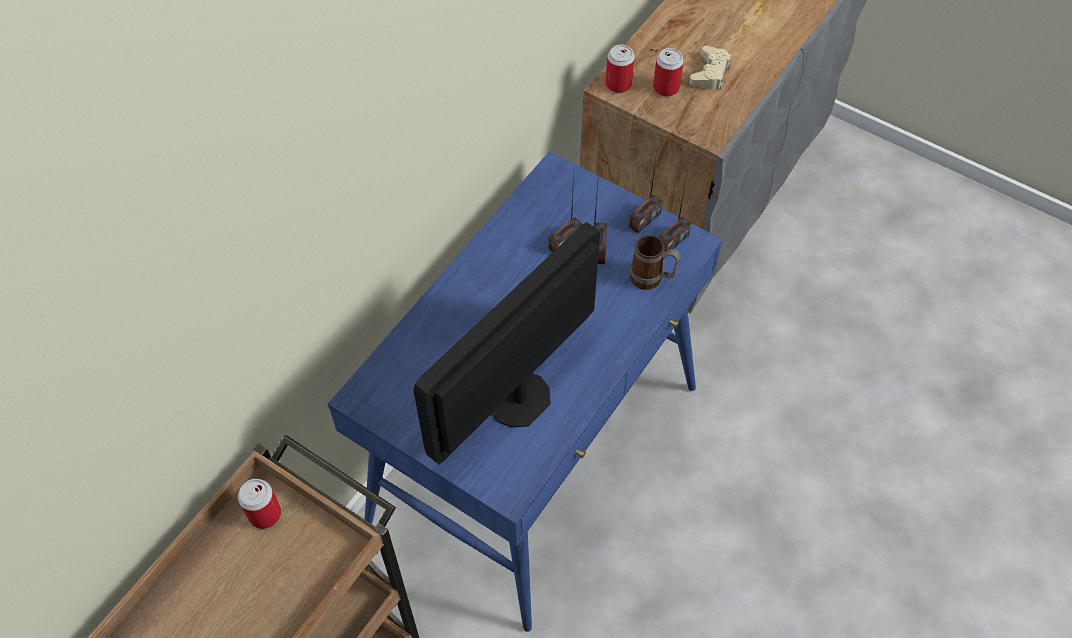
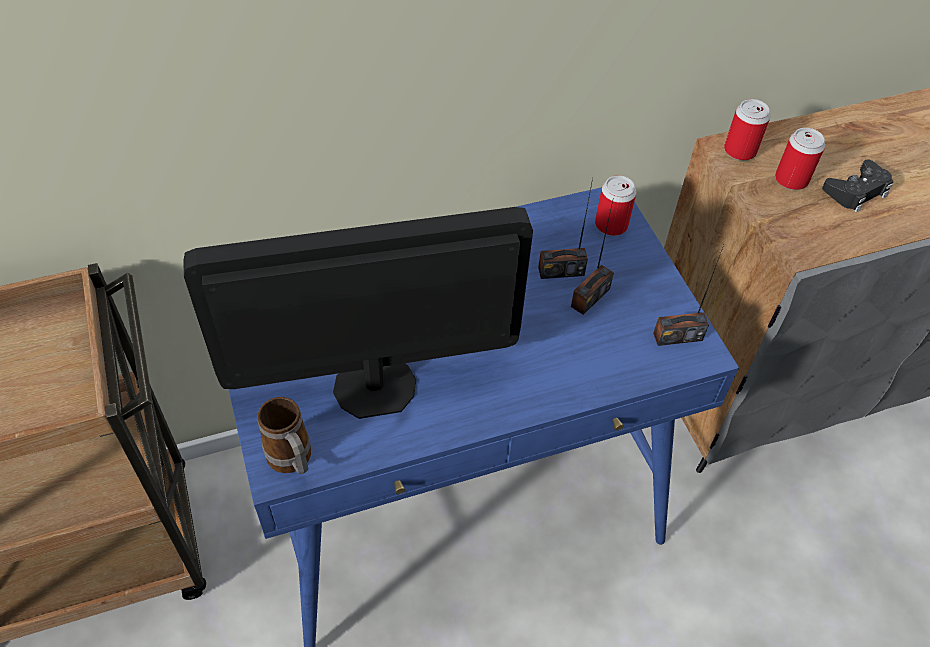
camera: 35 degrees right, 5 degrees down
can [238,479,281,529] -> can moved to [595,175,636,236]
radio [629,152,663,233] -> none
mug [630,235,680,290] -> mug moved to [257,397,311,474]
beige game controller [689,46,731,90] -> black game controller [822,159,894,212]

